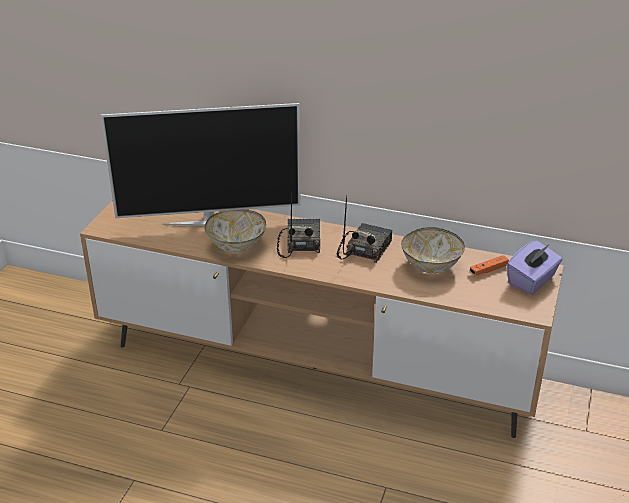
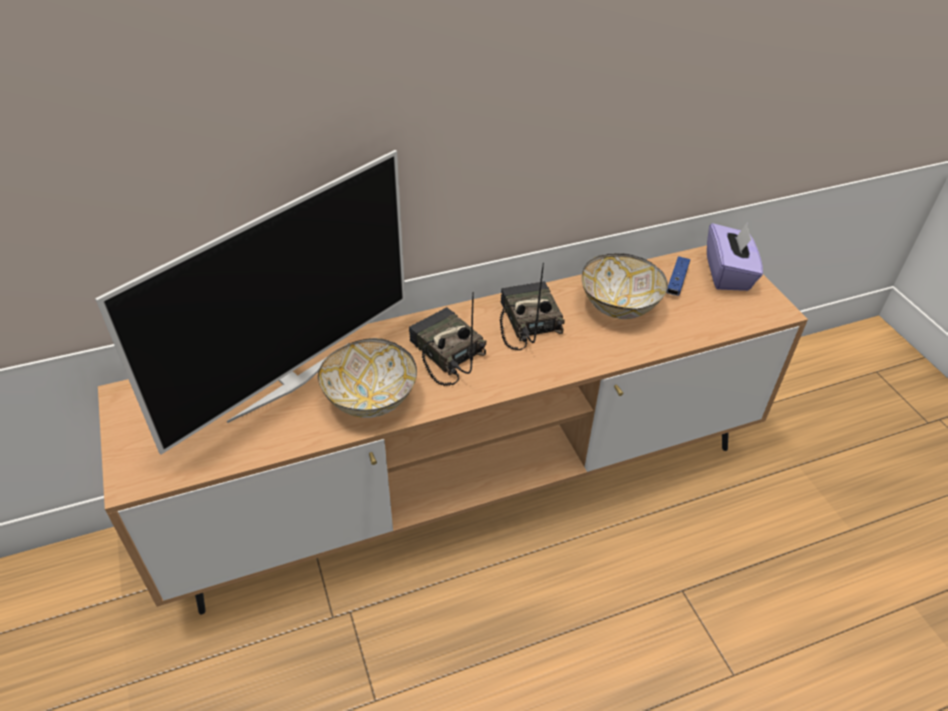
camera: 40 degrees left, 10 degrees up
orange game controller [470,255,509,275] -> blue game controller [667,256,690,296]

